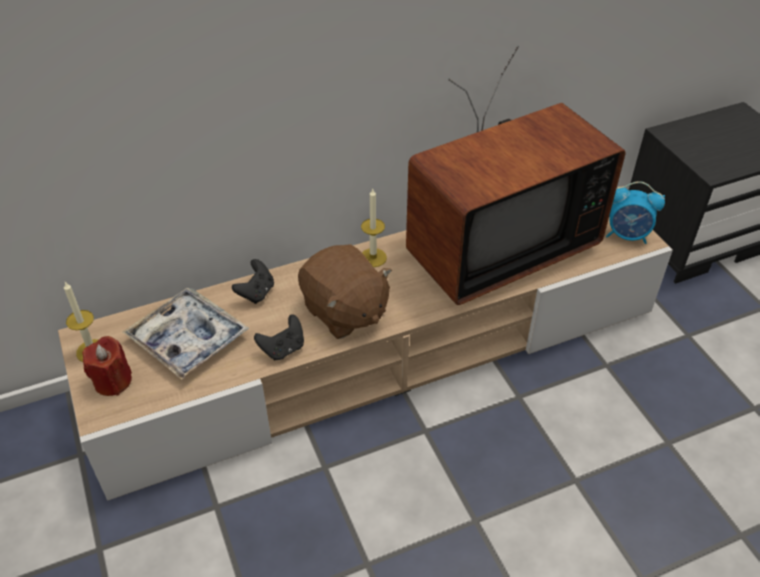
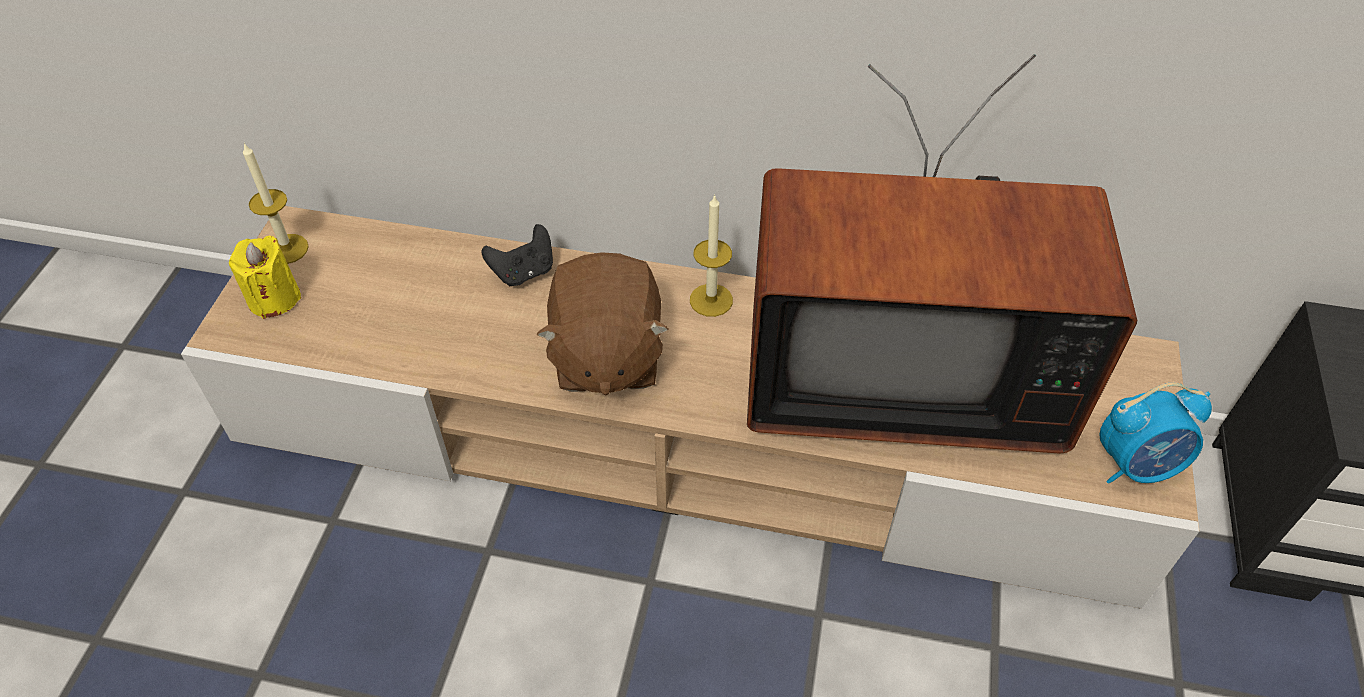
camera: 35 degrees right, 5 degrees up
red candle [83,336,132,396] -> yellow candle [229,236,301,319]
tray [123,288,249,380] -> none
black game controller [254,315,304,360] -> none
alarm clock [606,181,665,244] -> alarm clock turned 60 degrees counterclockwise [1099,383,1212,484]

